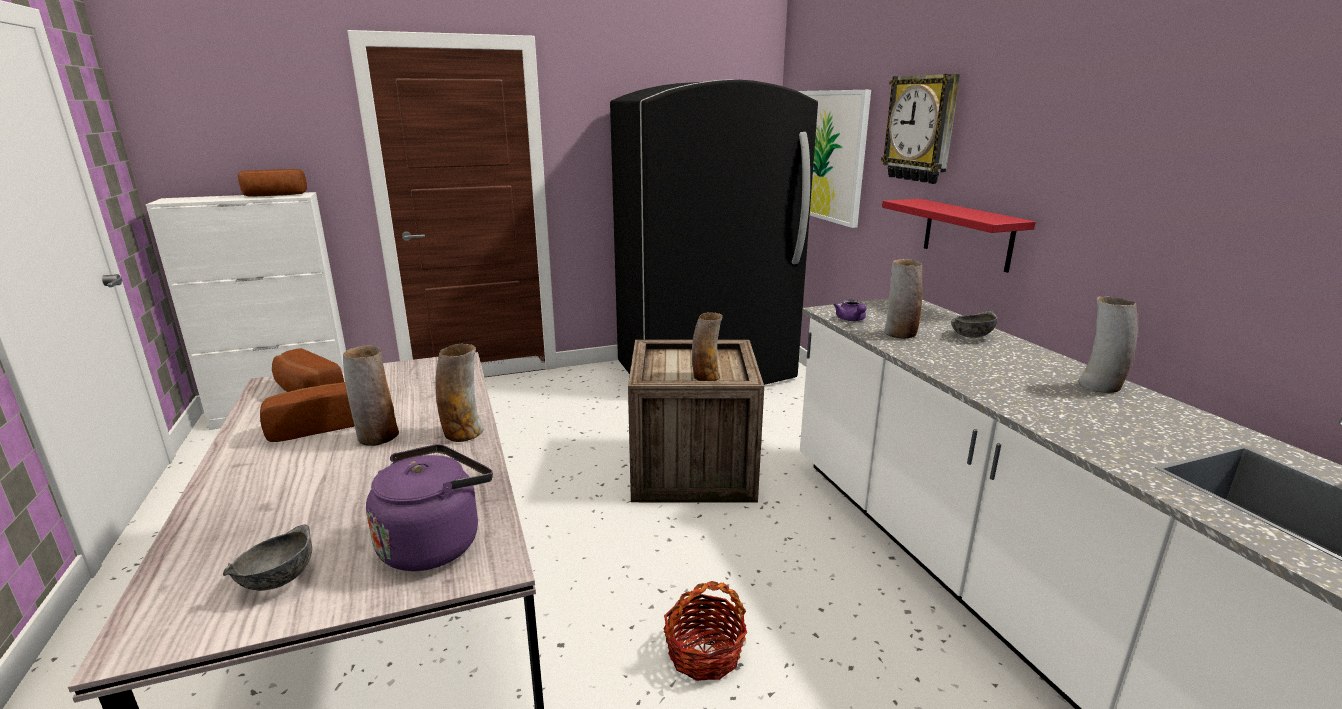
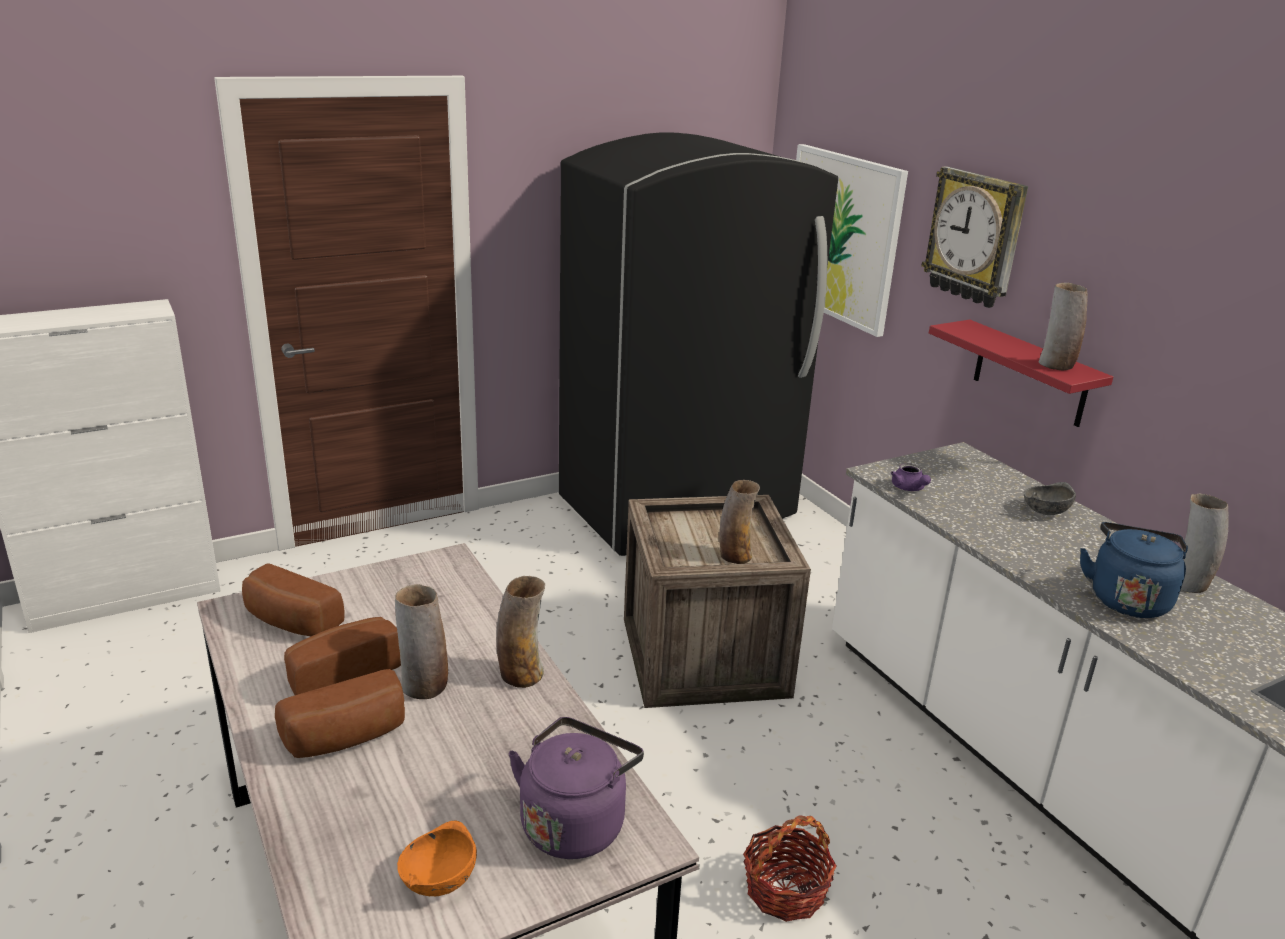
camera: 10 degrees left, 5 degrees up
grey bowl [223,524,312,591] -> orange bowl [397,820,477,896]
bread [238,169,307,197] -> bread moved to [275,669,405,758]
vase [884,259,923,339] -> vase moved to [1039,283,1088,370]
none -> blue kettle [1080,522,1188,618]

